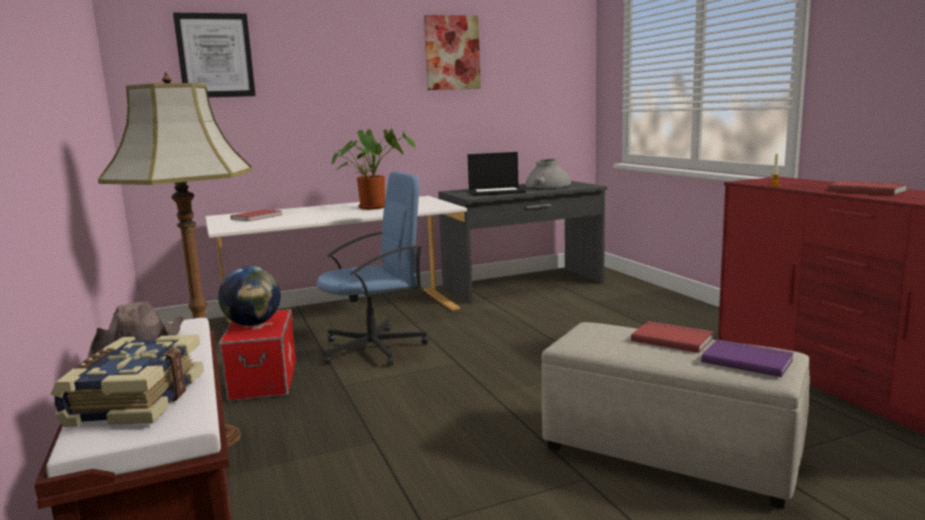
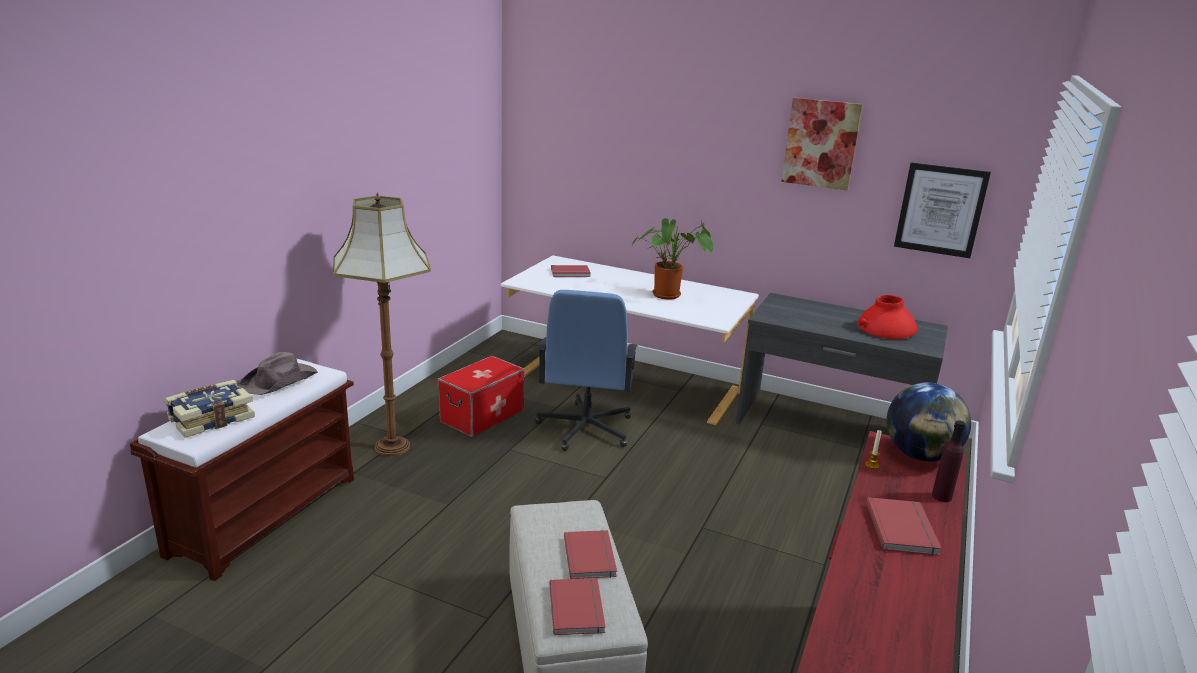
camera: 45 degrees right, 10 degrees up
picture [173,13,256,97] -> picture moved to [894,162,991,258]
globe [218,266,281,326] -> globe moved to [887,382,971,462]
blue office chair [316,171,429,366] -> blue office chair turned 75 degrees clockwise [535,290,638,451]
laptop [468,152,526,196] -> none
grey vase [525,159,571,188] -> red vase [857,295,917,339]
purple book [701,339,794,377] -> red book [549,578,605,635]
none -> purple bottle [932,420,966,502]

